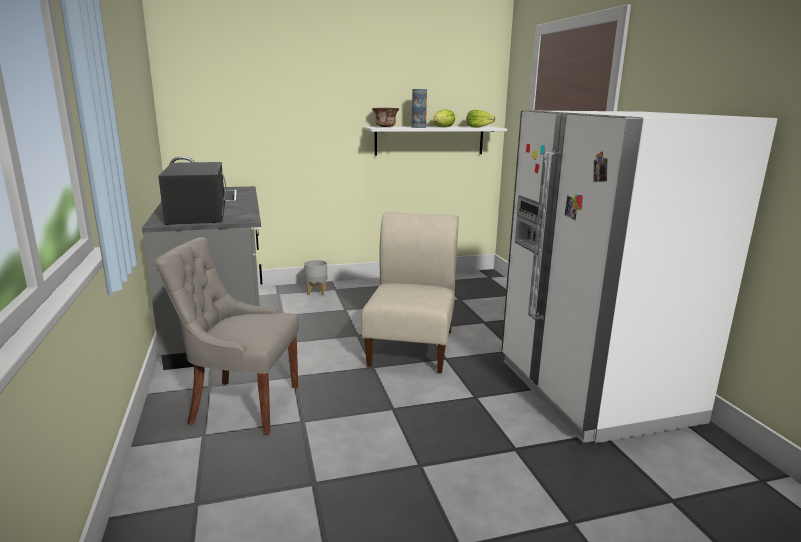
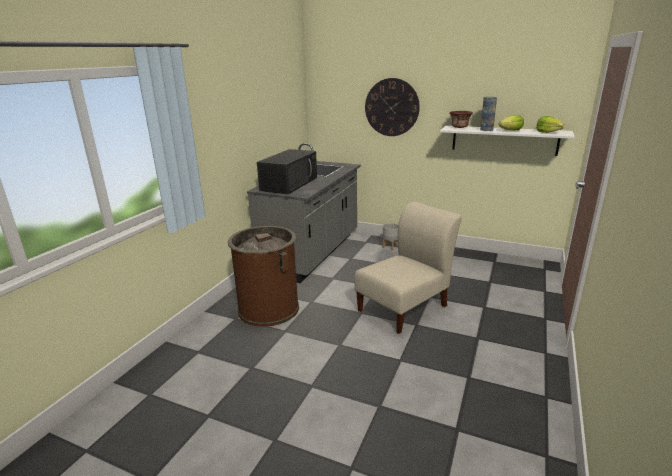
camera: 40 degrees right, 5 degrees up
grey chair [154,237,299,435] -> brown trash can [228,226,299,327]
white fridge [501,110,777,443] -> none
none -> wall clock [365,78,420,136]

